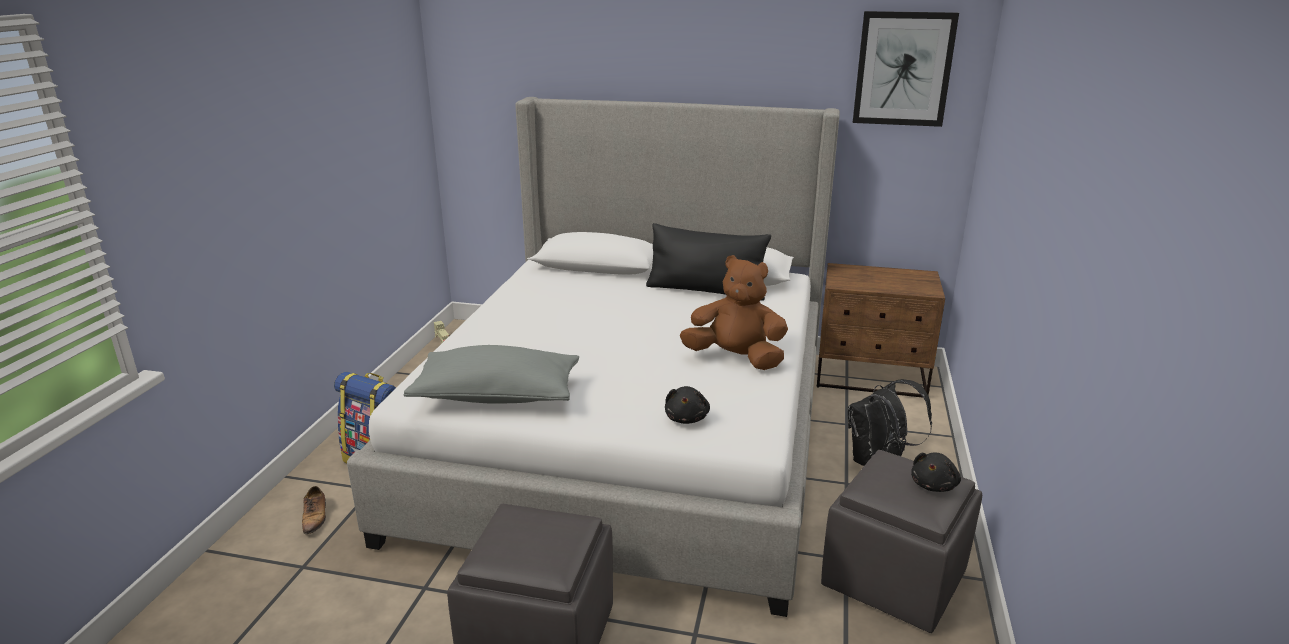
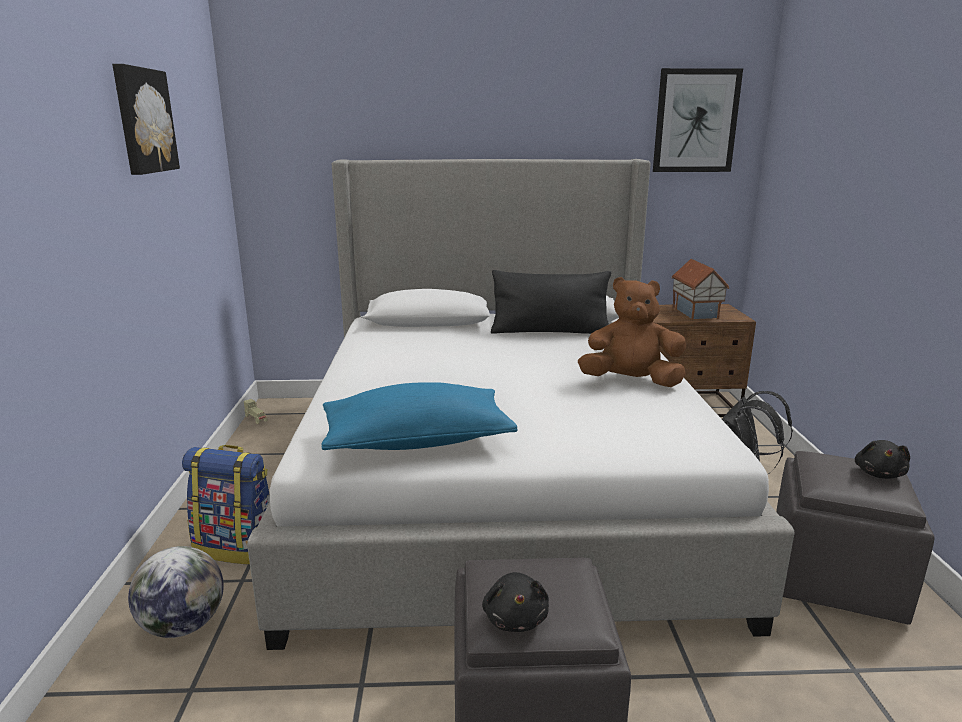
camera: 15 degrees left, 5 degrees down
shoe [302,486,326,534] -> globe [128,546,224,638]
grey pillow [403,345,579,403] -> blue pillow [321,382,517,450]
black plush toy [665,386,710,424] -> black plush toy moved to [482,572,549,632]
none -> picture [112,64,180,175]
none -> toy house [671,259,730,320]

